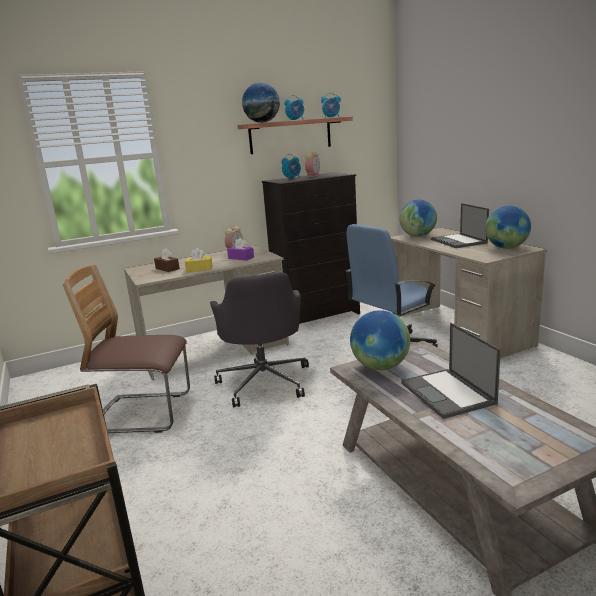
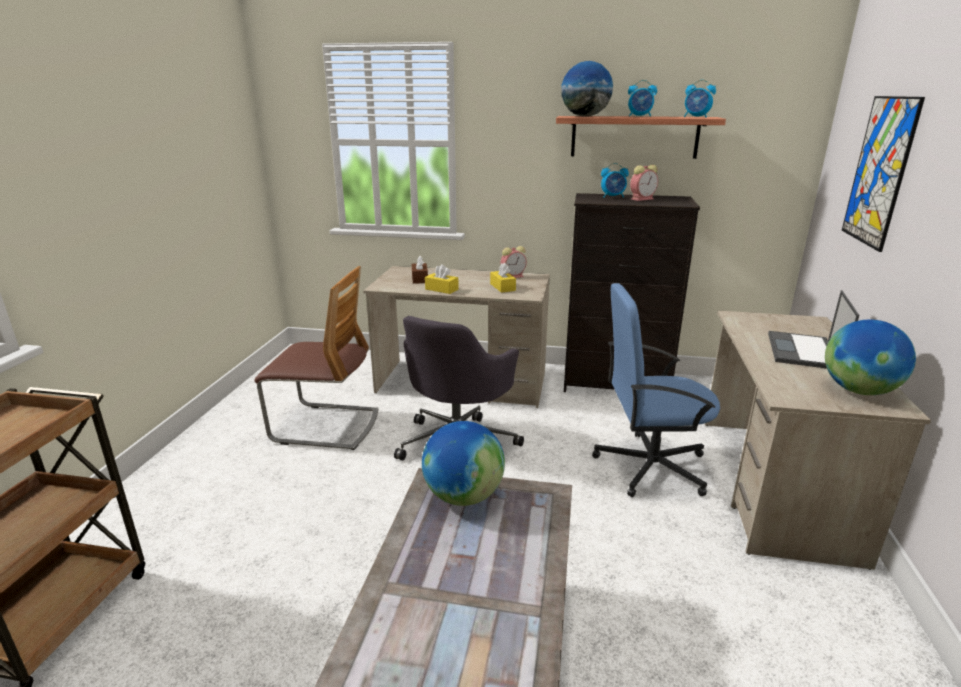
camera: 35 degrees right, 5 degrees up
chair [63,265,190,433] -> chair turned 150 degrees clockwise [254,266,379,450]
purple tissue box [227,238,254,261] -> yellow tissue box [490,263,516,293]
globe [399,199,437,237] -> none
laptop [401,323,501,419] -> none
none -> picture [842,96,925,252]

